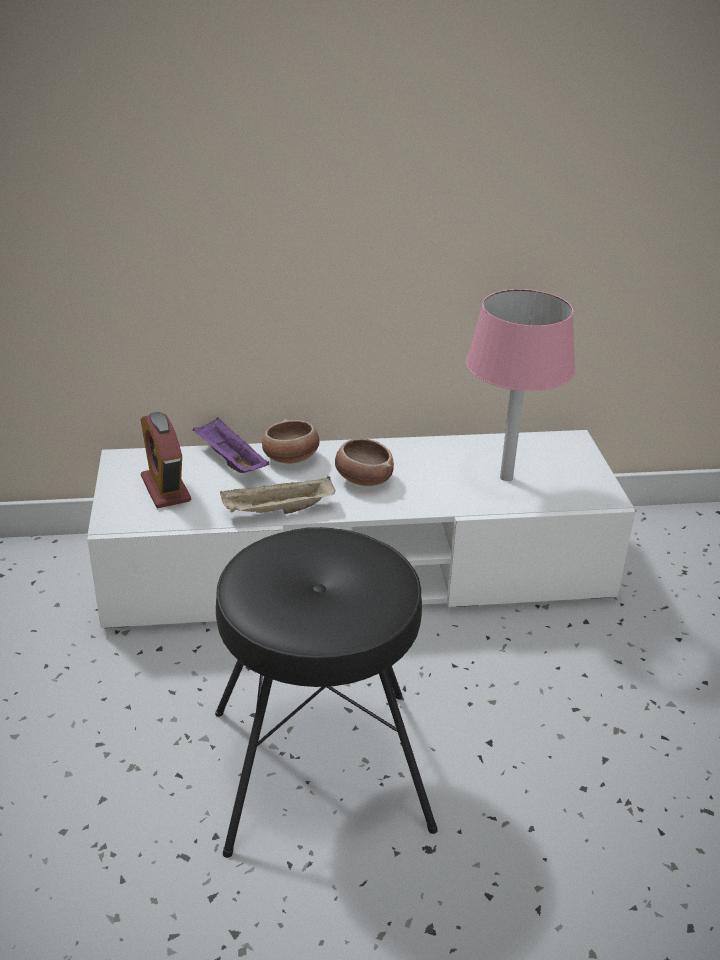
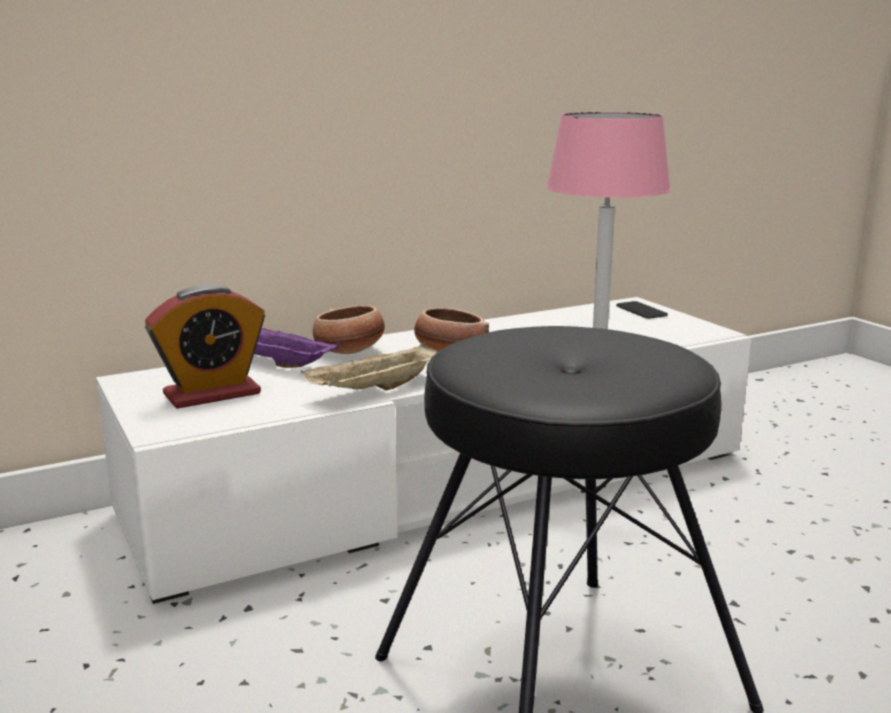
camera: 20 degrees left, 15 degrees down
alarm clock [141,412,191,508] -> alarm clock turned 75 degrees counterclockwise [145,284,265,409]
none -> phone [616,301,668,319]

